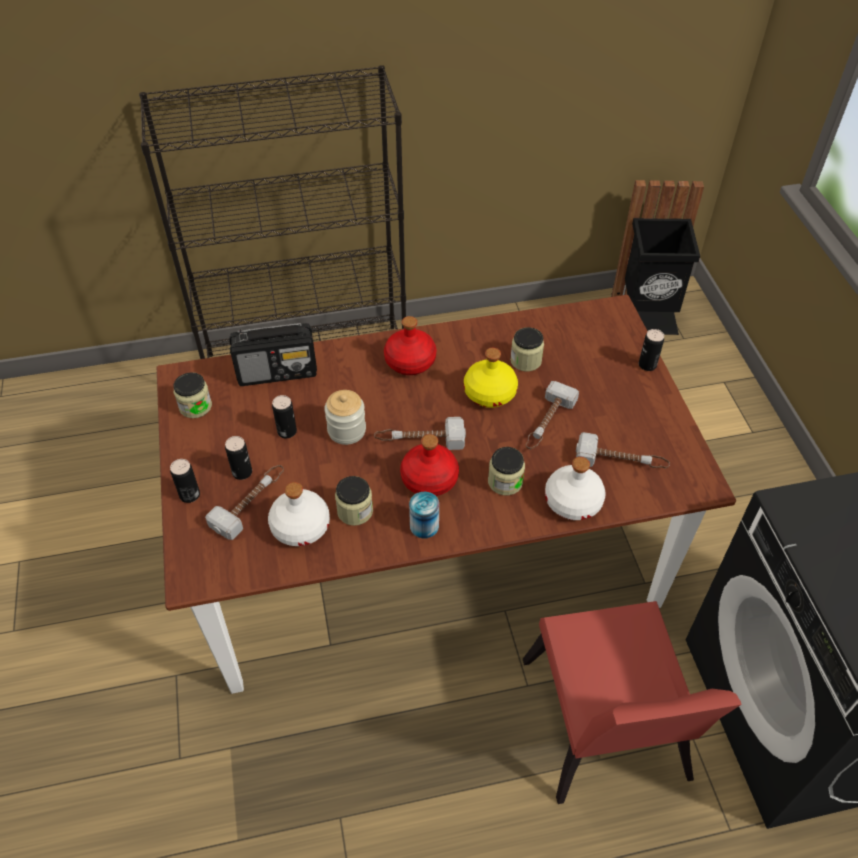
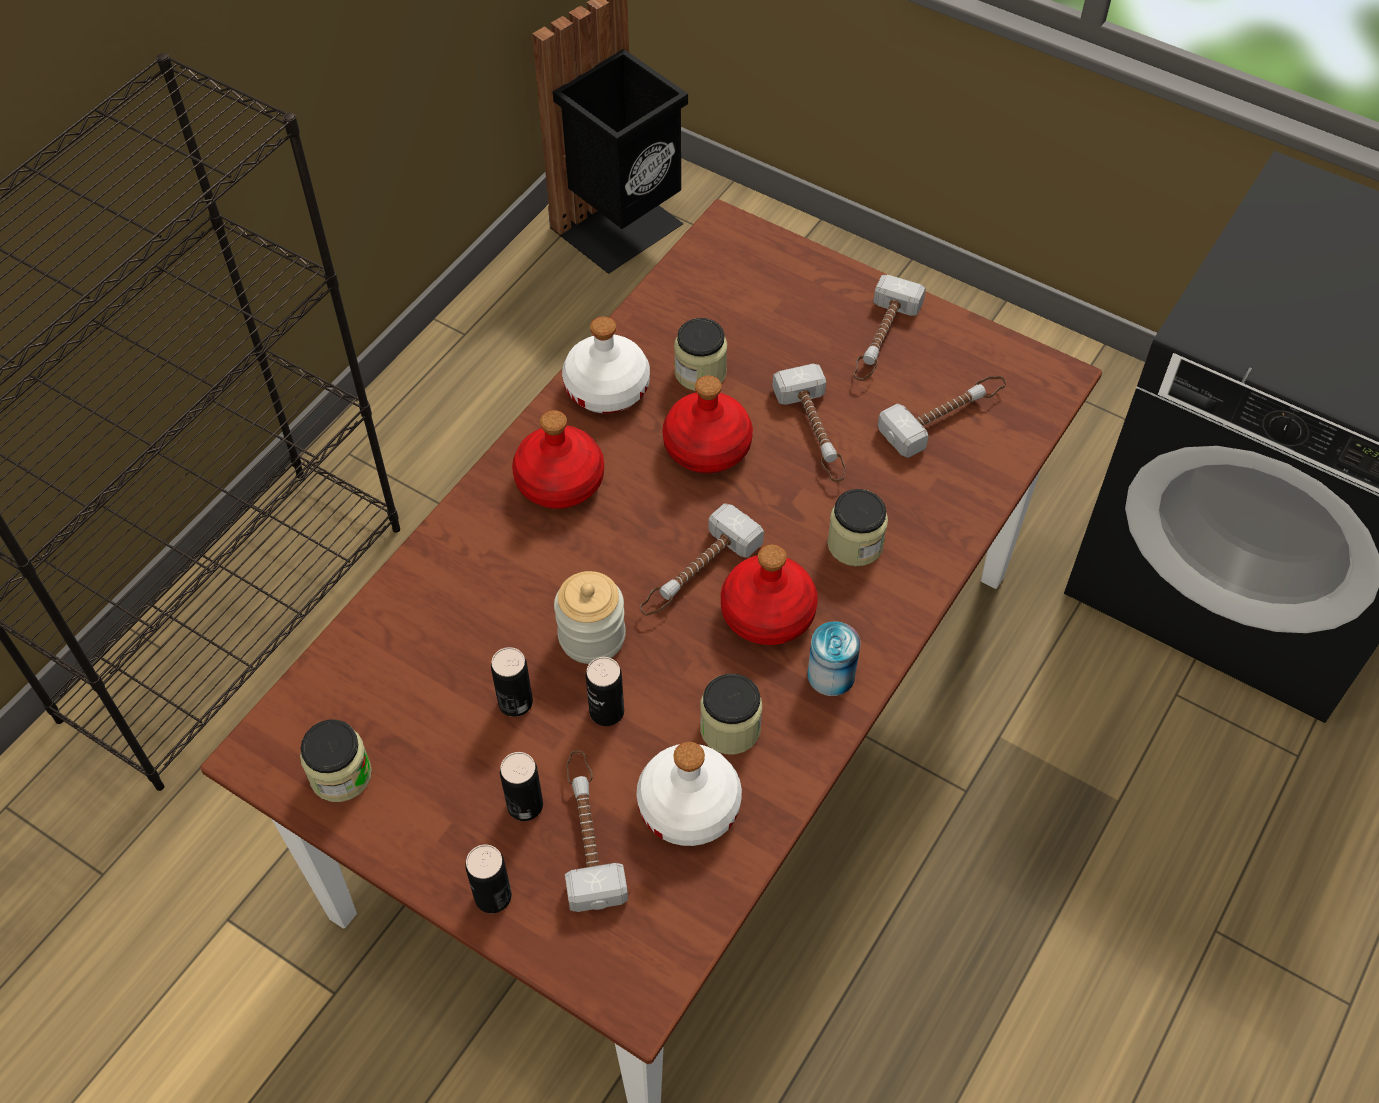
camera: 45 degrees left, 5 degrees up
radio [229,323,317,386] -> none
yellow bottle [464,348,518,408] -> red bottle [662,376,753,474]
red chair [523,601,742,804] -> none
white bottle [545,457,606,520] -> white bottle moved to [562,317,650,413]
can [639,329,664,371] -> can moved to [586,657,624,726]
none -> hammer [854,275,926,381]

